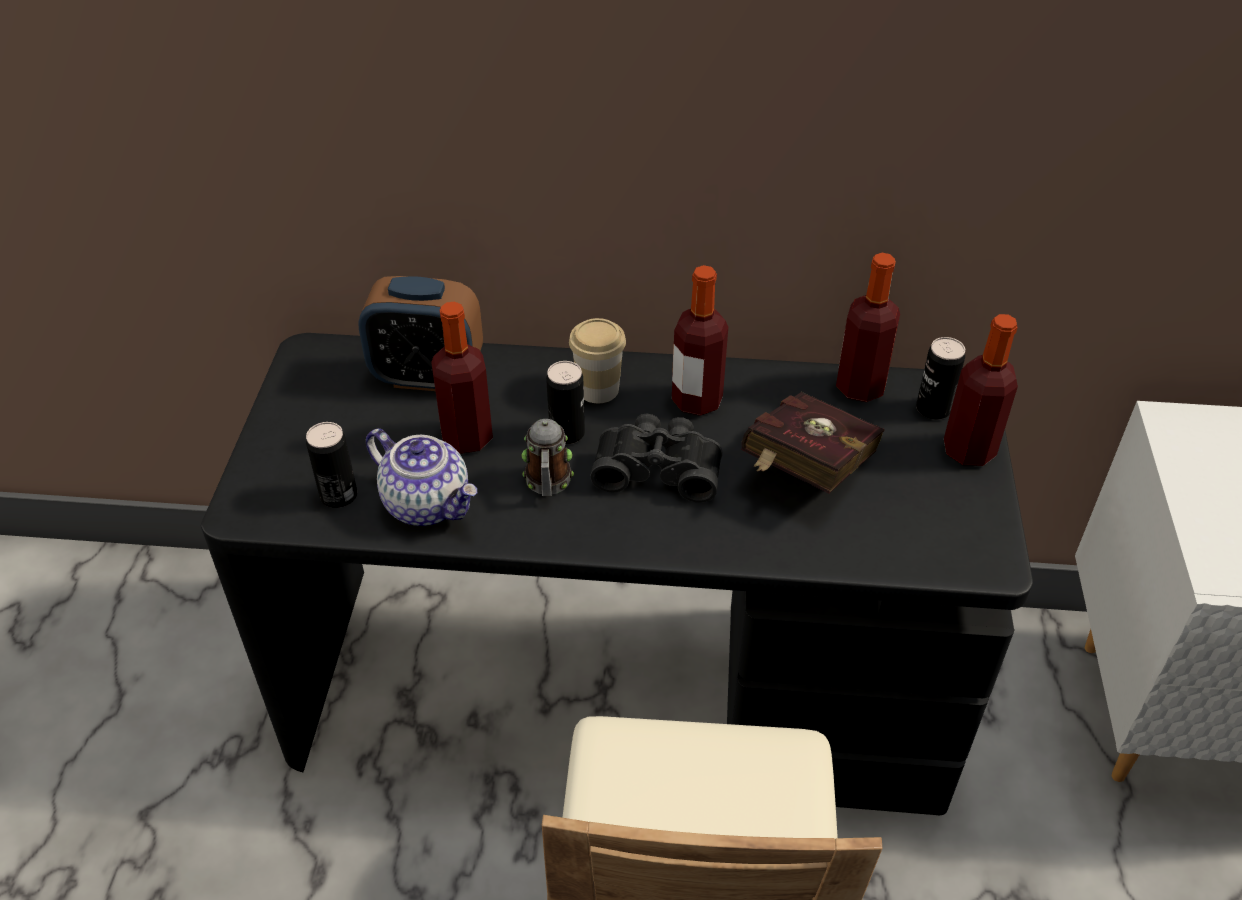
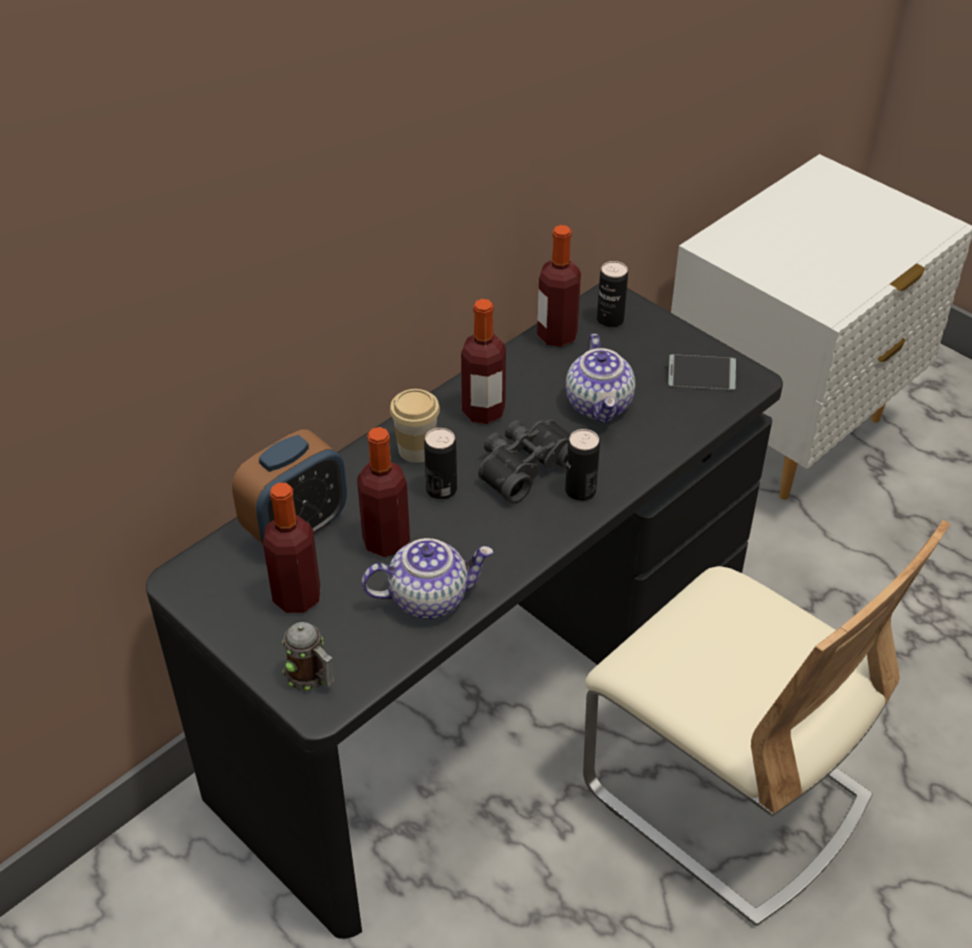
camera: 50 degrees left, 0 degrees up
can [306,422,357,508] -> can moved to [565,429,600,501]
mug [522,419,574,496] -> mug moved to [282,622,335,691]
red book [741,392,885,494] -> teapot [566,334,635,423]
bottle [944,314,1018,466] -> bottle moved to [263,483,321,613]
none -> phone [668,354,736,390]

